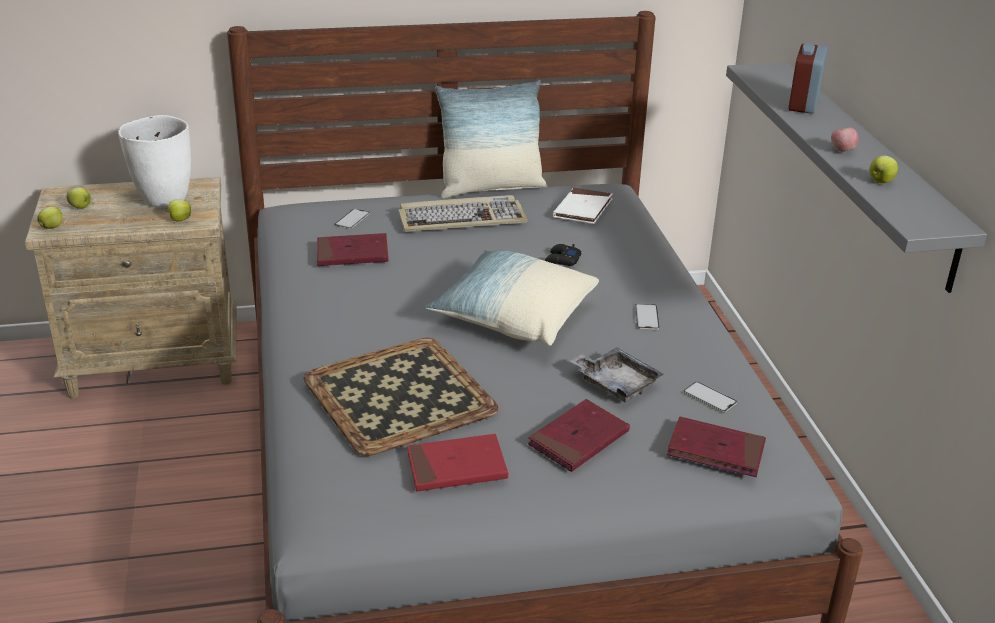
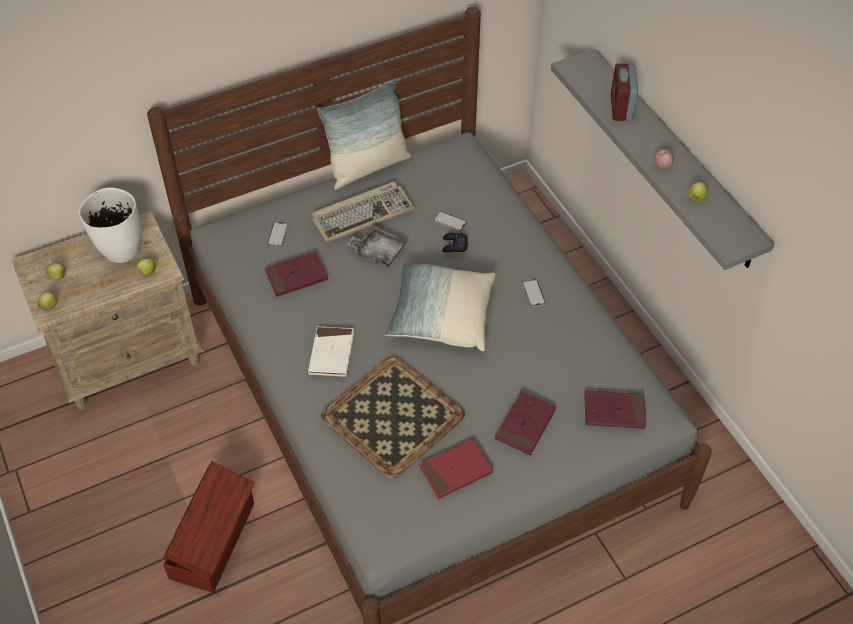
camera: 15 degrees left, 20 degrees up
white book [553,188,613,224] -> white book moved to [308,326,354,377]
grey tray [570,347,664,402] -> grey tray moved to [347,225,408,267]
phone [683,382,737,412] -> phone moved to [433,211,467,231]
none -> brown storage box [163,461,255,593]

